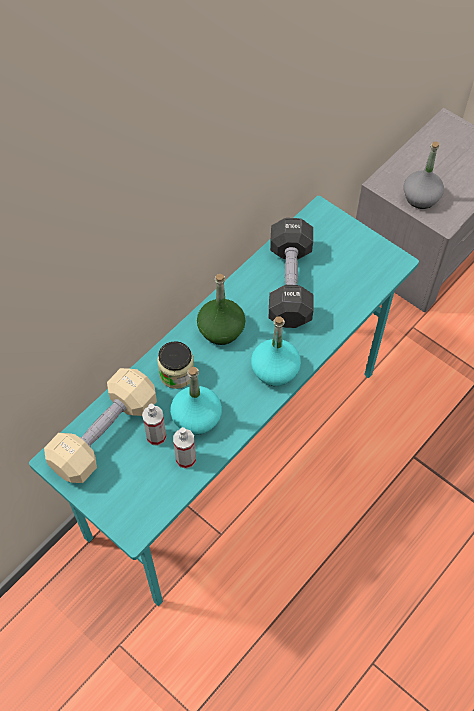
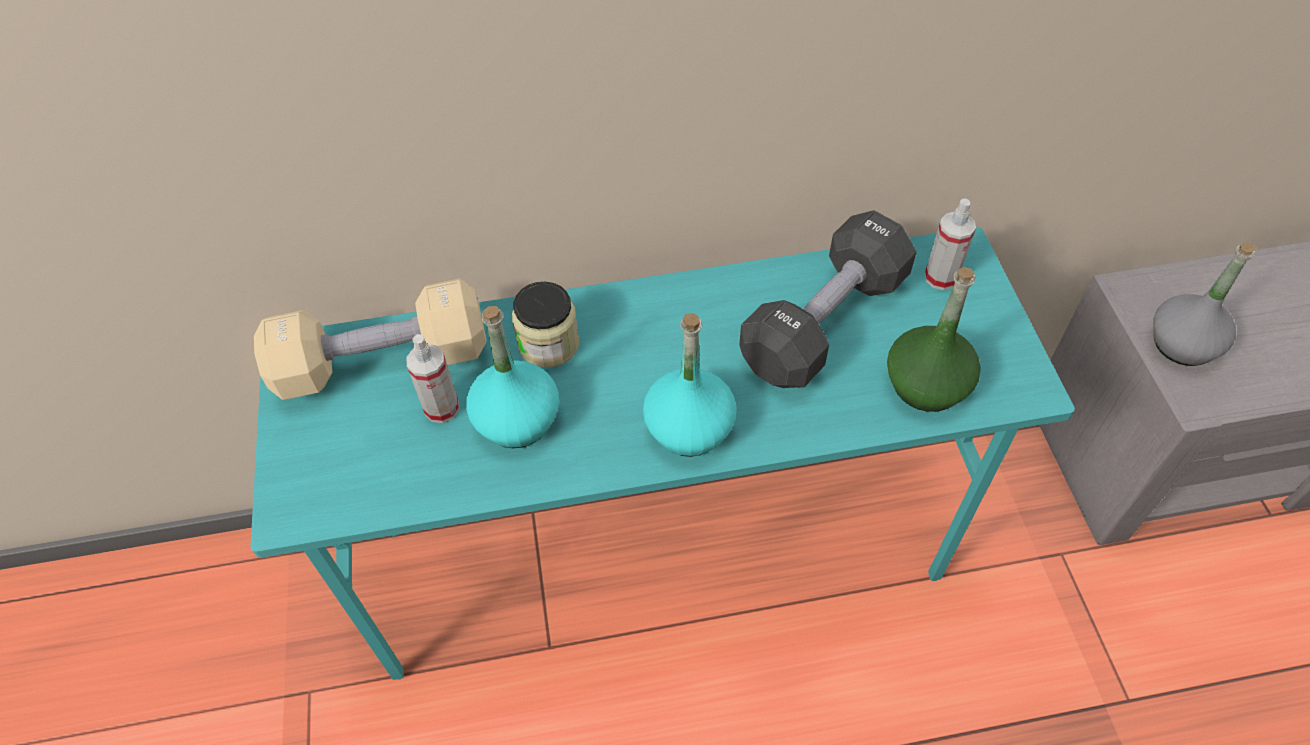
camera: 40 degrees right, 5 degrees down
spray bottle [173,427,196,469] -> spray bottle moved to [925,198,976,290]
green bottle [197,274,245,345] -> green bottle moved to [887,267,981,412]

